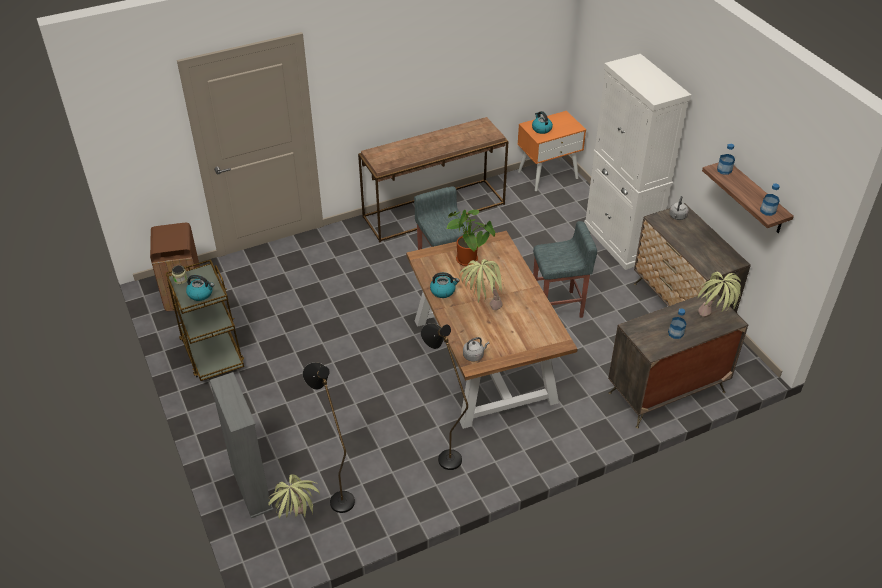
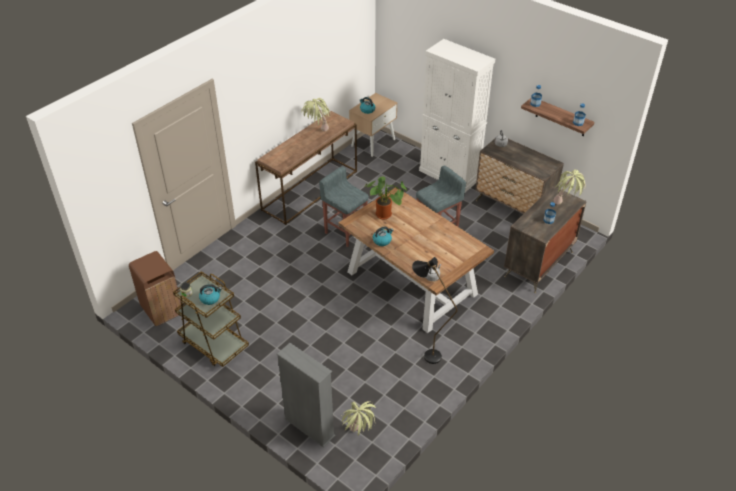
camera: 25 degrees left, 0 degrees up
black floor lamp [303,362,355,513] -> none
potted plant [459,259,504,310] -> potted plant moved to [301,98,330,131]
orange nightstand [517,111,586,191] -> beige nightstand [349,93,398,157]

